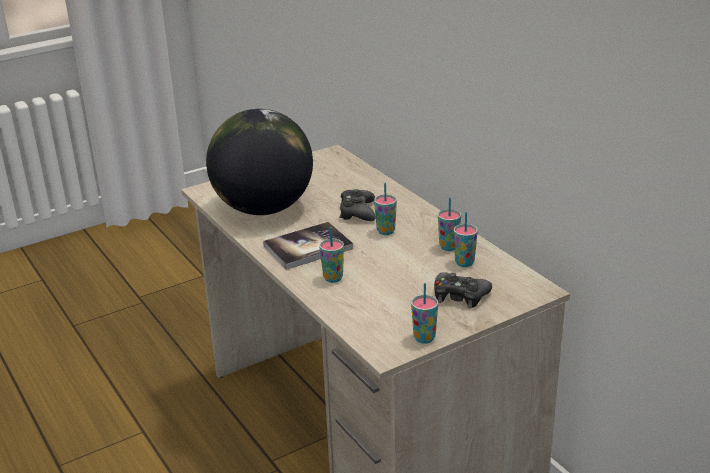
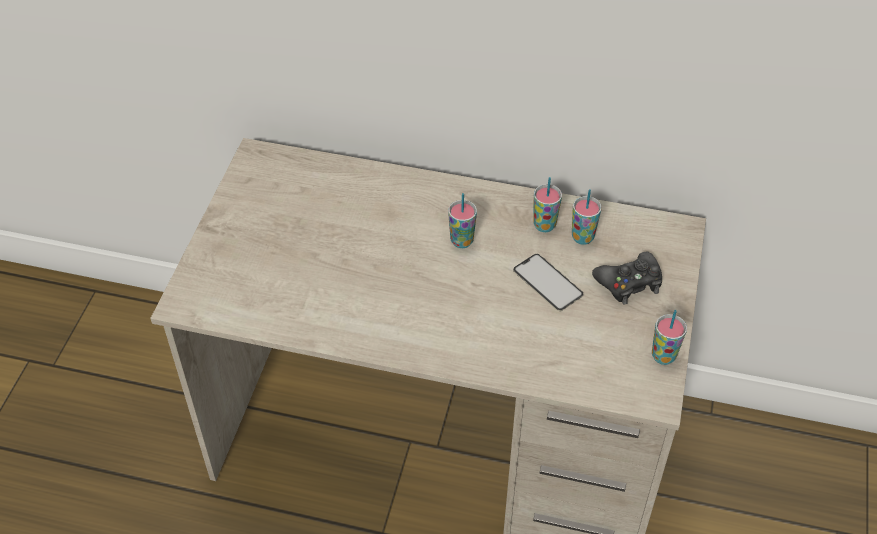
camera: 45 degrees left, 20 degrees up
globe [206,109,313,215] -> none
book [263,222,353,270] -> none
cup [320,227,344,283] -> none
black game controller [340,189,376,221] -> none
none -> phone [513,254,583,311]

